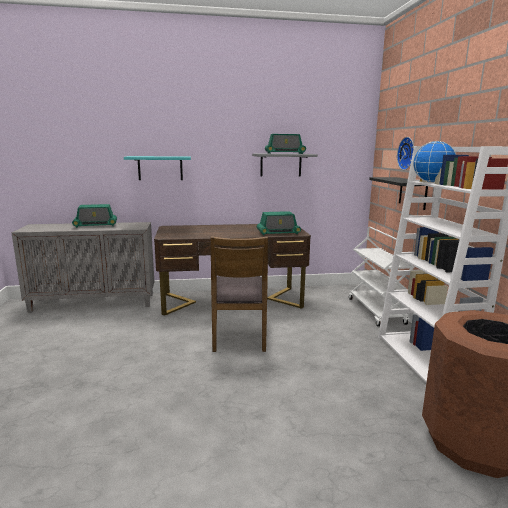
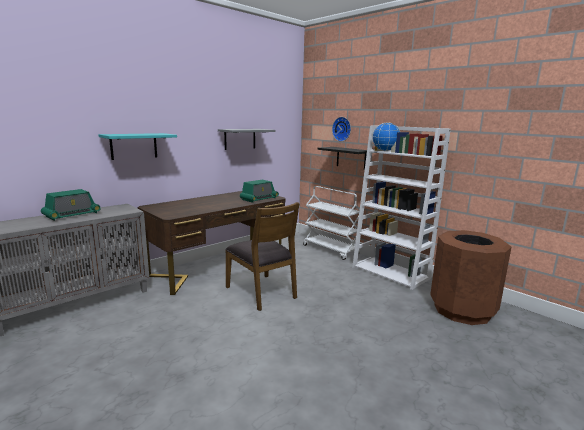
camera: 35 degrees left, 0 degrees up
radio [265,134,306,154] -> none

